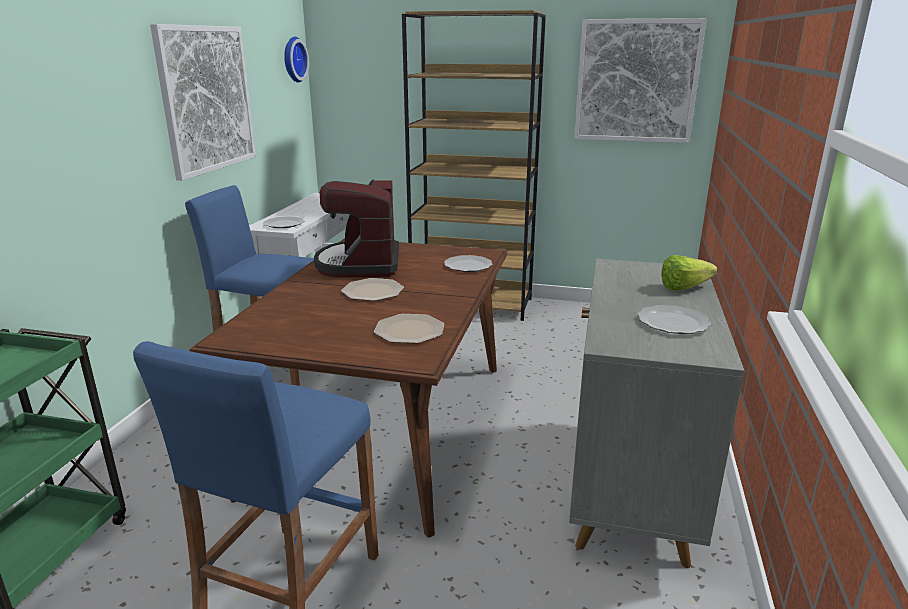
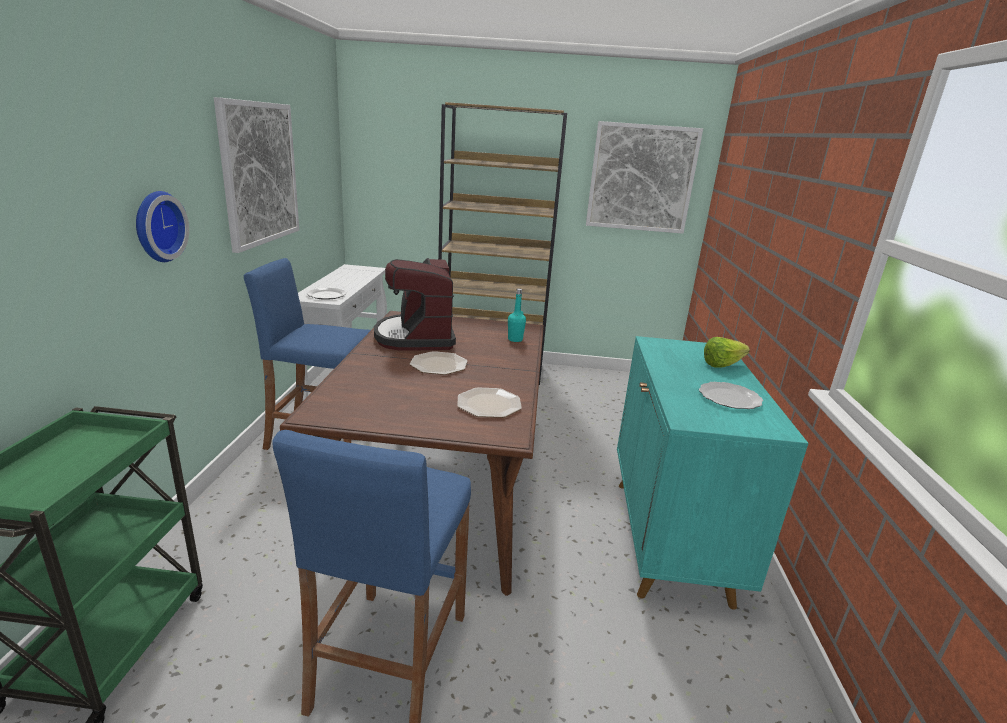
camera: 10 degrees left, 0 degrees up
wall clock [284,37,309,83] -> wall clock moved to [136,191,189,262]
plate [444,255,493,272] -> turquoise bottle [508,288,526,342]
grey cabinet [569,258,745,568] -> turquoise cabinet [617,336,809,610]

